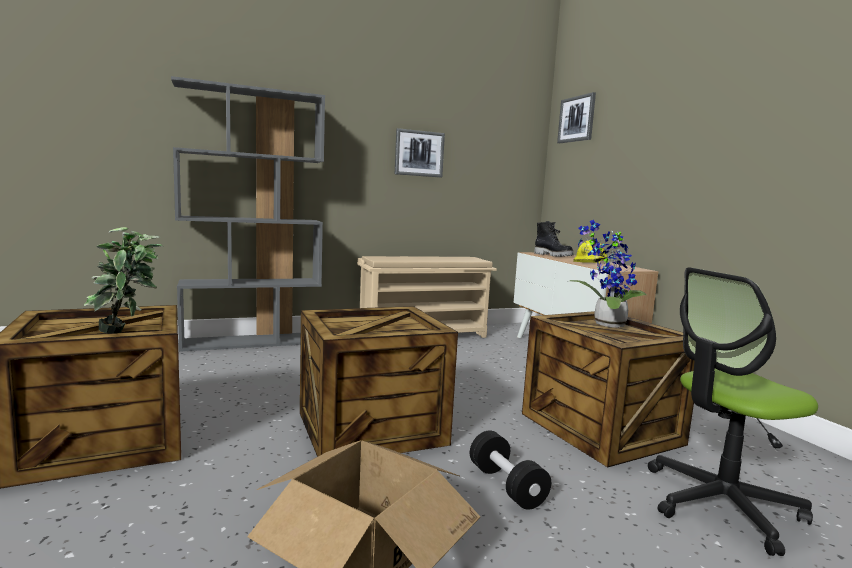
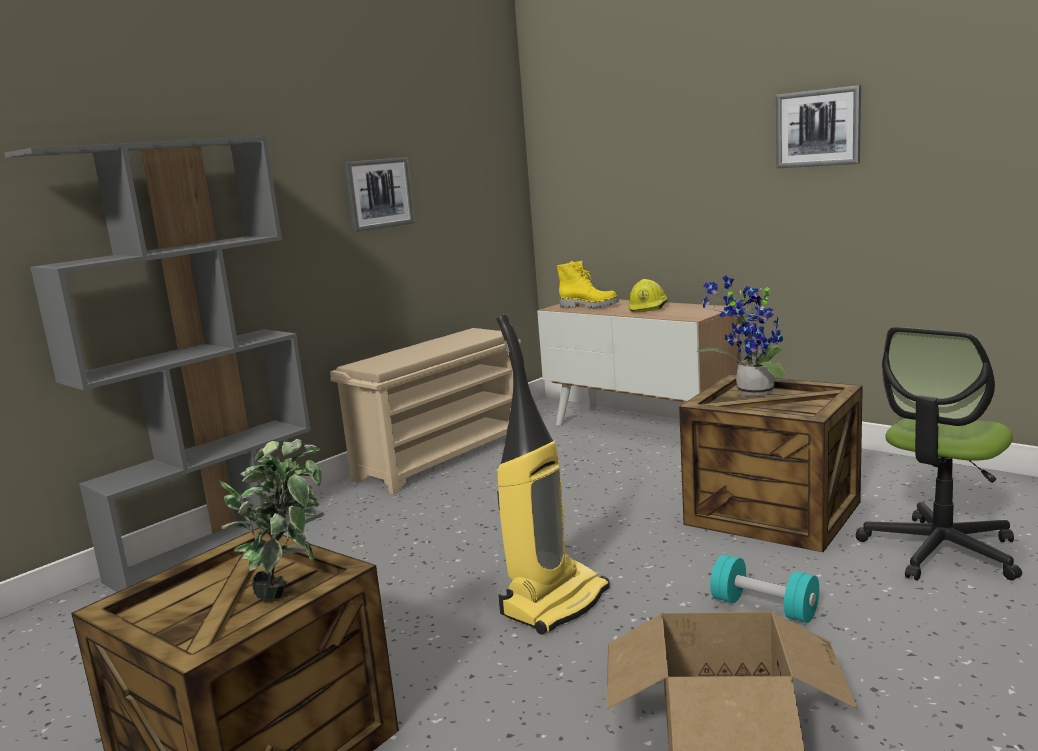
camera: 25 degrees left, 5 degrees up
crate [300,306,458,457] -> vacuum cleaner [496,314,610,635]
black dumbbell [470,431,551,510] -> turquoise dumbbell [710,554,819,623]
black boot [534,221,574,257] -> yellow boot [557,261,619,308]
picture [557,92,596,143] -> picture moved to [776,85,861,168]

